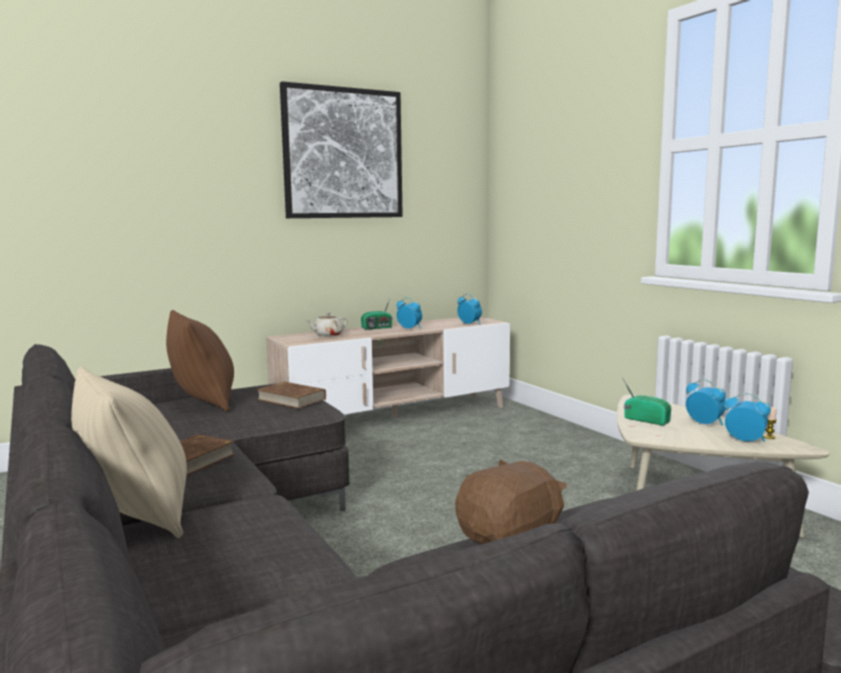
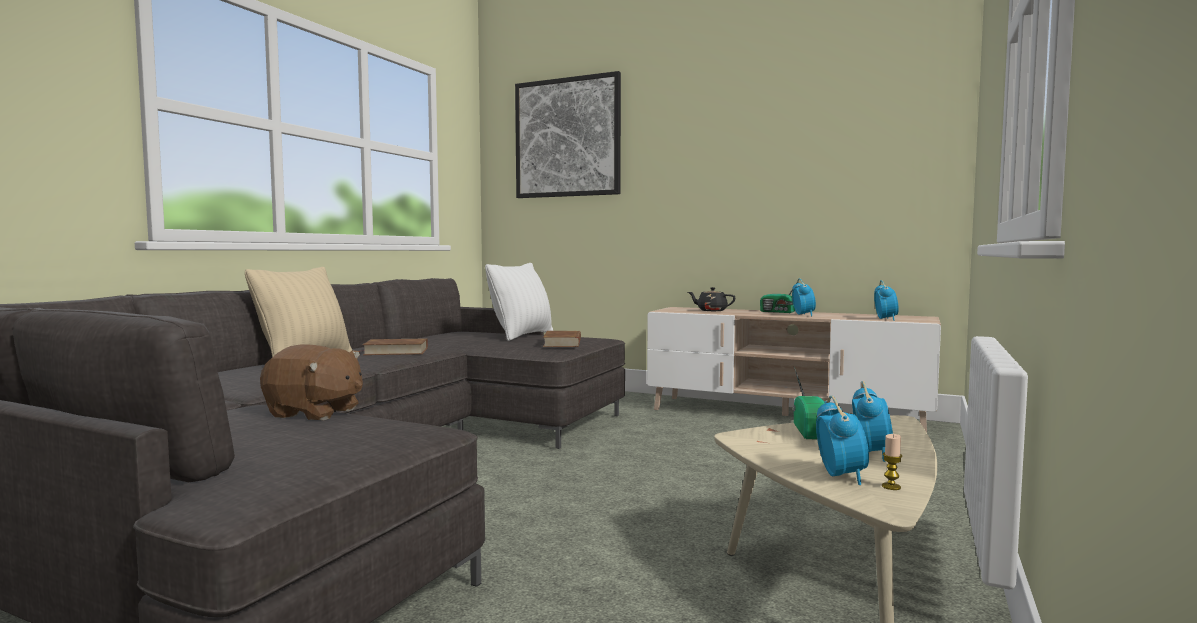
camera: 55 degrees right, 5 degrees down
brown pillow [166,310,234,412] -> white pillow [485,263,553,341]
picture [280,81,403,218] -> picture moved to [515,71,621,198]
beige teapot [307,312,348,337] -> black teapot [688,287,735,311]

